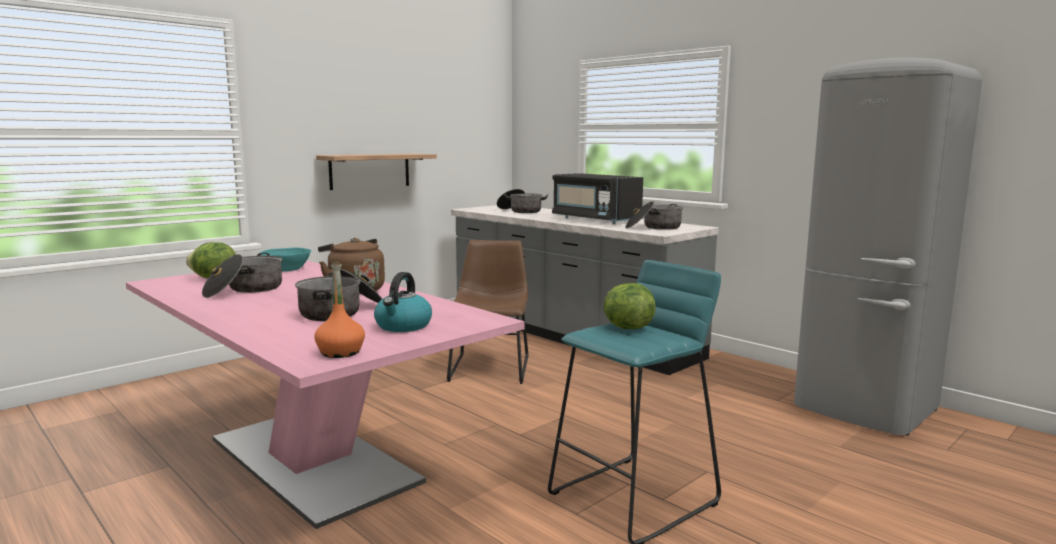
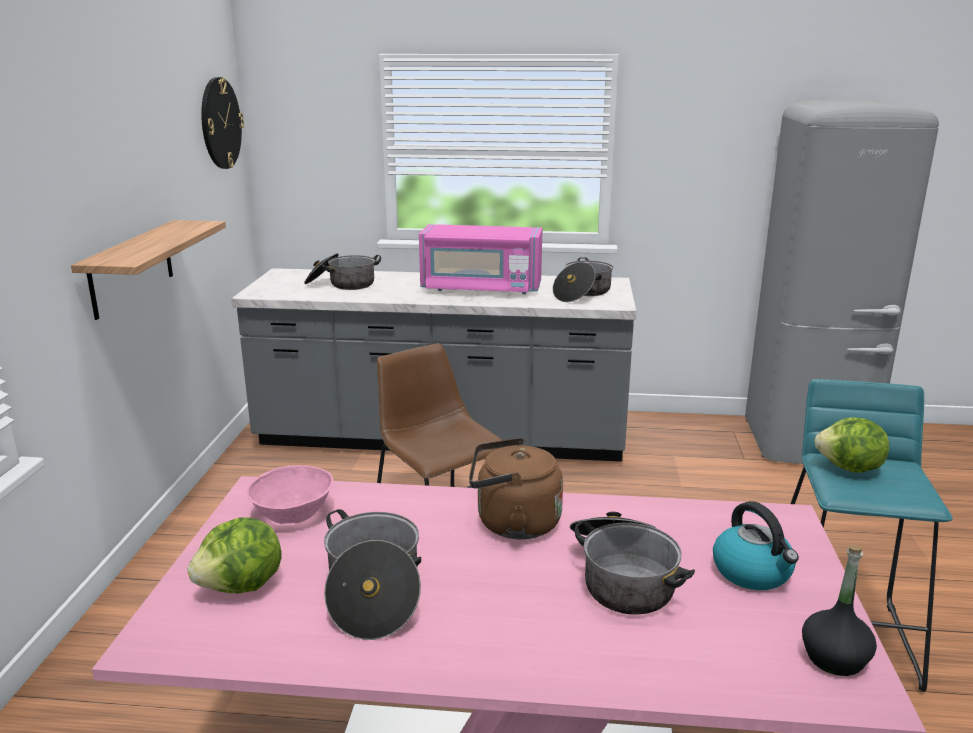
camera: 40 degrees left, 10 degrees up
turquoise bowl [260,247,312,272] -> pink bowl [246,465,333,524]
orange bottle [315,261,365,358] -> black bottle [802,545,877,676]
black microwave [552,173,643,224] -> pink microwave [419,224,543,294]
none -> wall clock [201,77,244,169]

